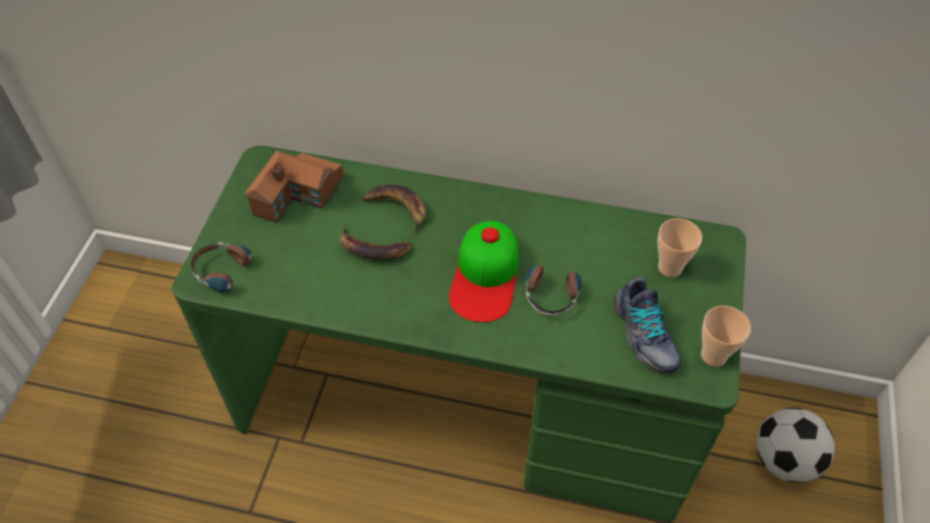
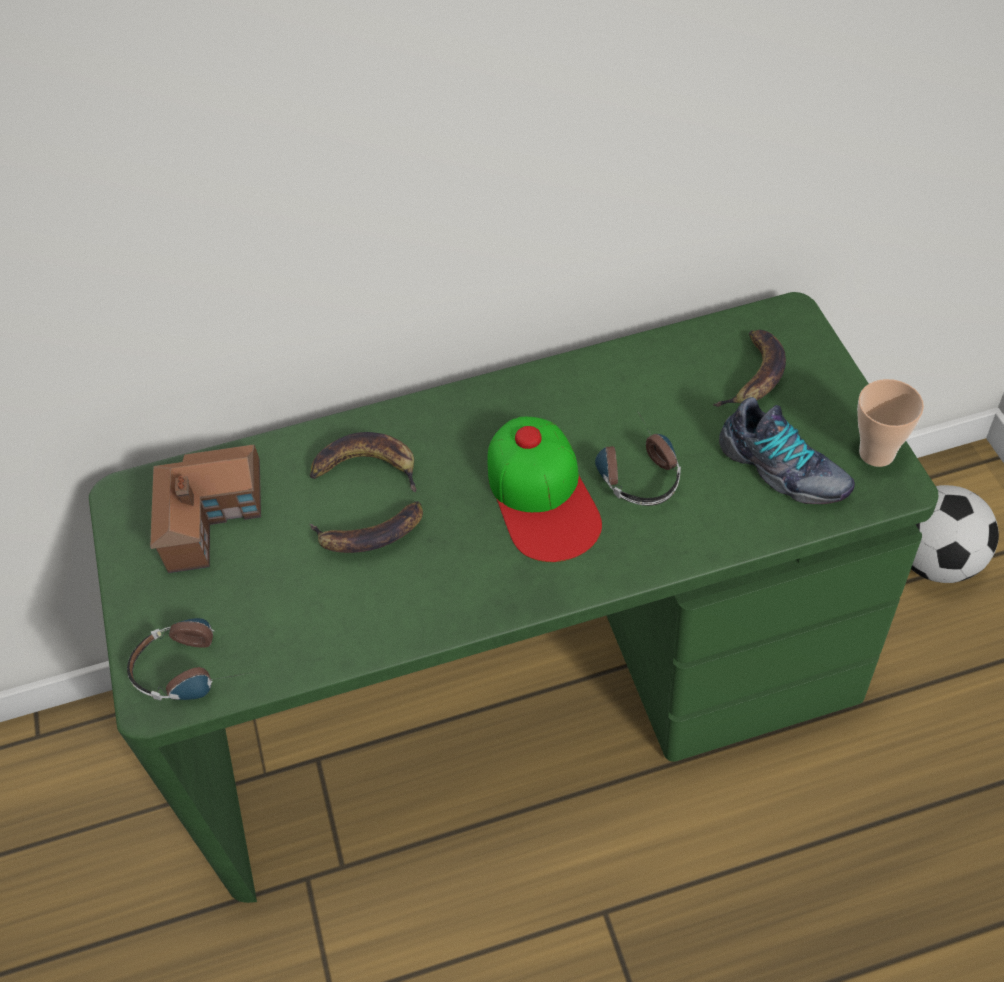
camera: 25 degrees left, 0 degrees up
cup [658,218,702,277] -> banana [713,330,786,407]

